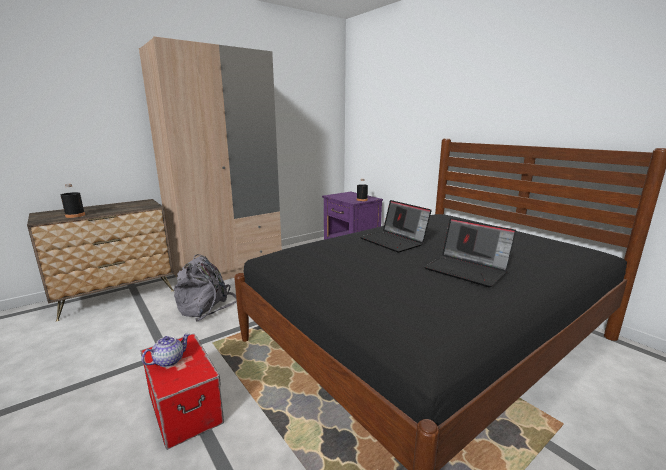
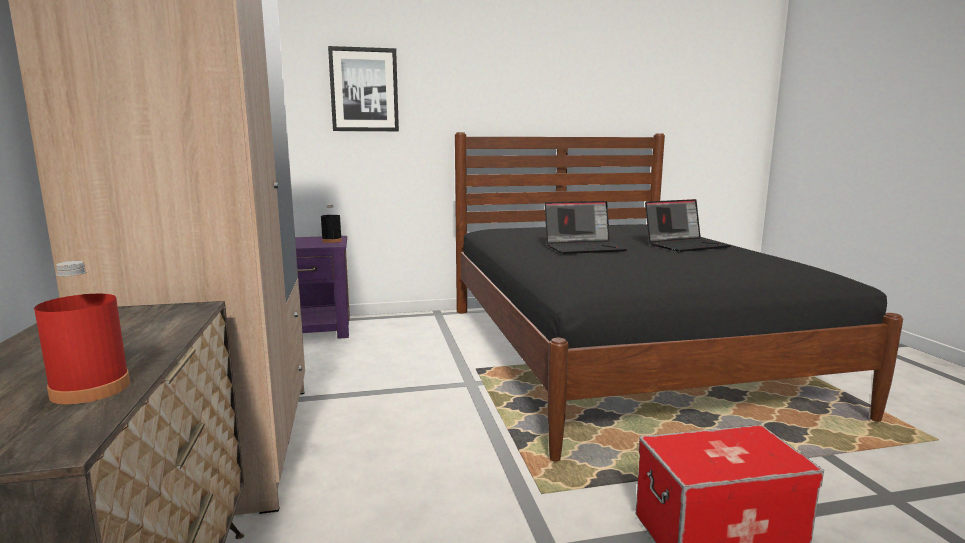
camera: 65 degrees left, 5 degrees down
black bottle [61,184,85,218] -> red bottle [34,261,130,404]
teapot [141,333,190,367] -> none
grey backpack [174,254,237,322] -> none
none -> picture [328,46,399,131]

